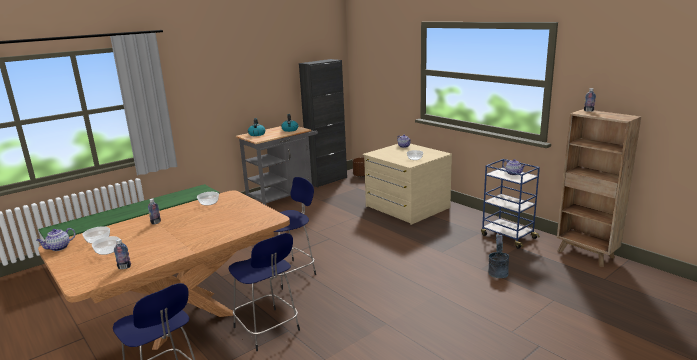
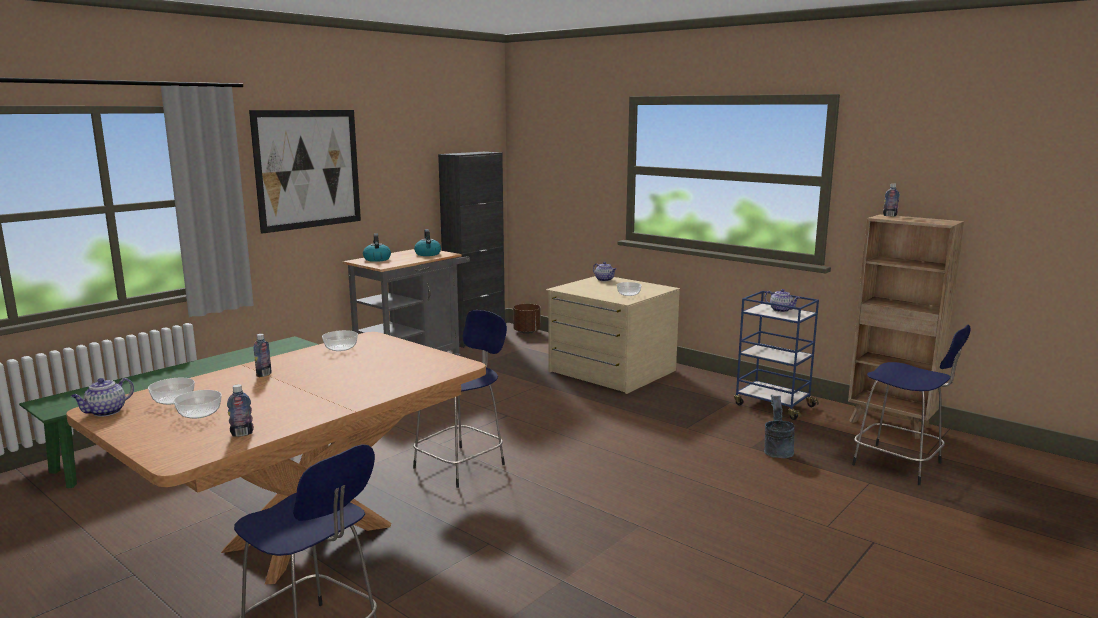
camera: 10 degrees left, 5 degrees down
blue stool [229,233,300,351] -> blue stool moved to [852,325,971,485]
none -> picture [249,110,361,234]

